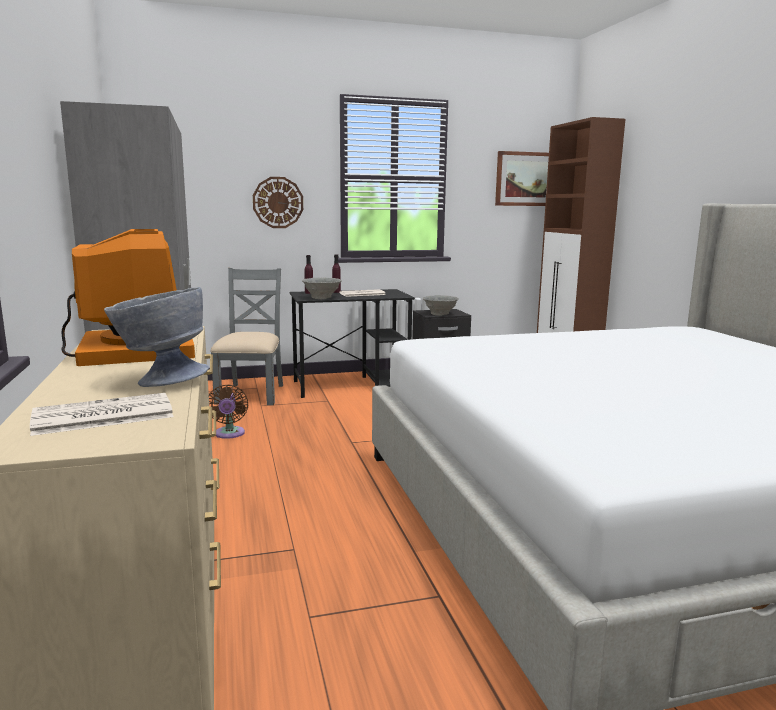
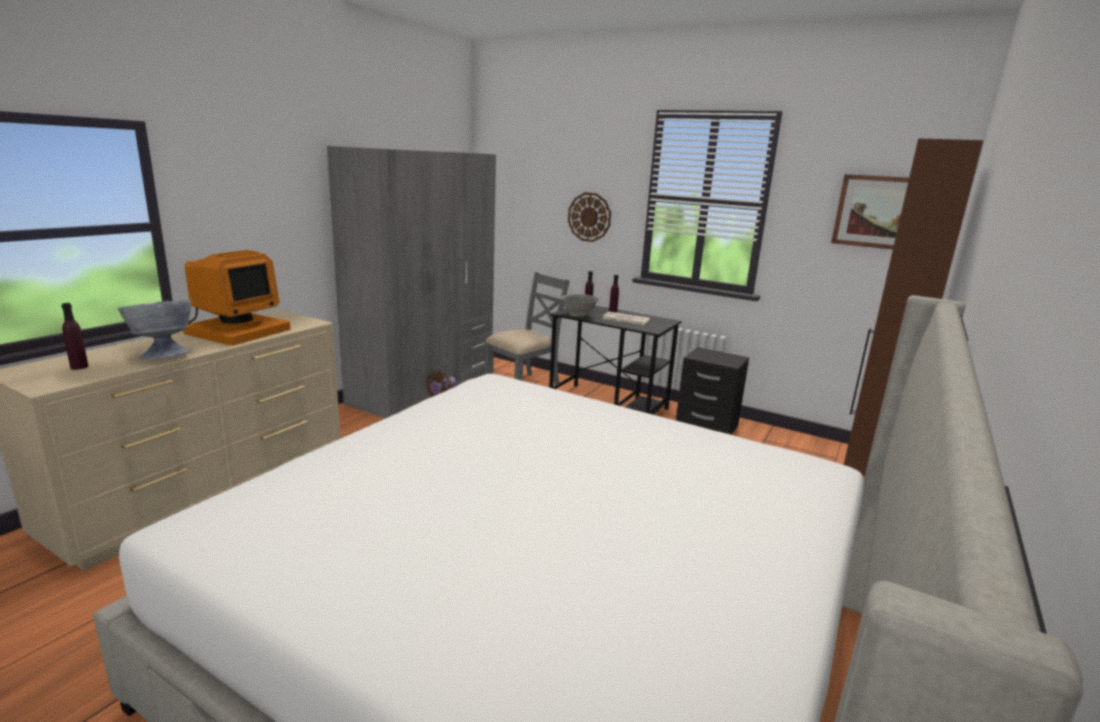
camera: 45 degrees right, 5 degrees up
newspaper [30,393,173,436] -> purple bottle [62,303,88,370]
grey bowl [423,295,459,316] -> none

